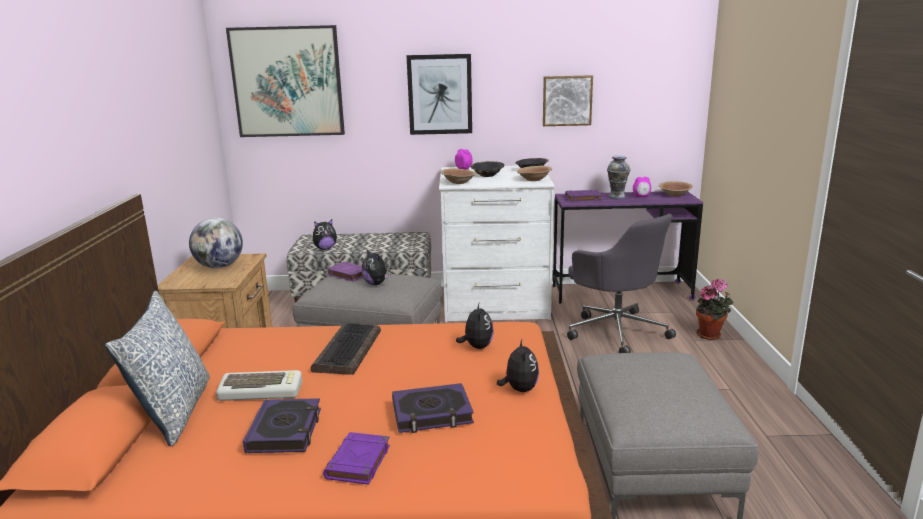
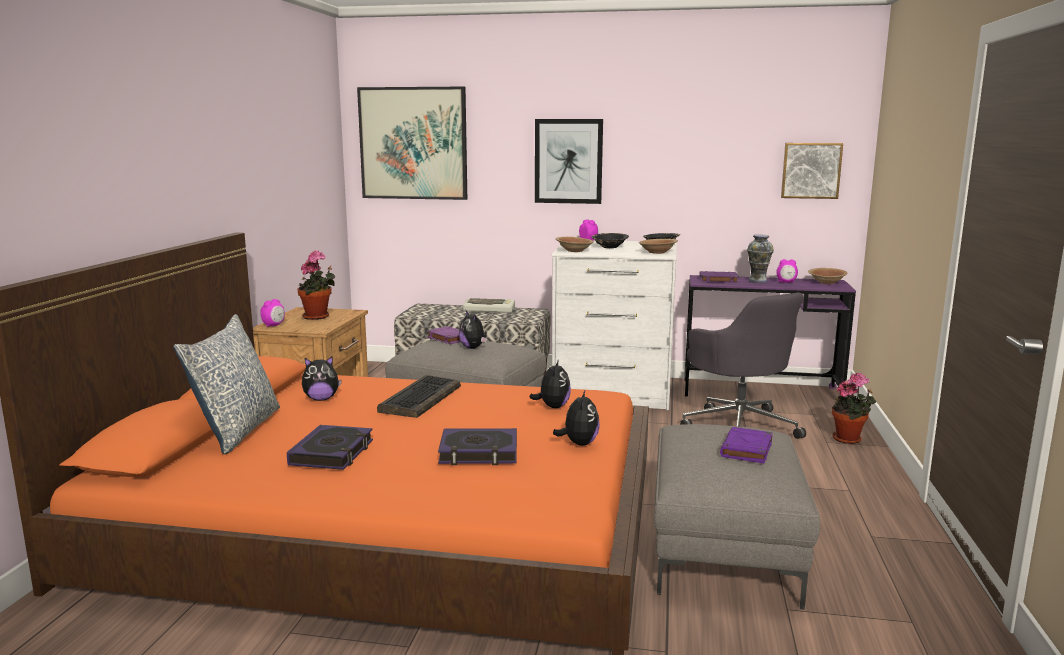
camera: 10 degrees right, 5 degrees down
globe [189,218,243,268] -> potted plant [297,250,335,320]
keyboard [216,370,302,401] -> keyboard moved to [463,298,515,313]
plush toy [313,219,337,250] -> plush toy moved to [302,356,342,401]
purple book [323,432,390,485] -> purple book moved to [720,427,773,463]
picture [543,75,593,126] -> picture moved to [781,143,843,199]
none -> alarm clock [260,299,285,327]

